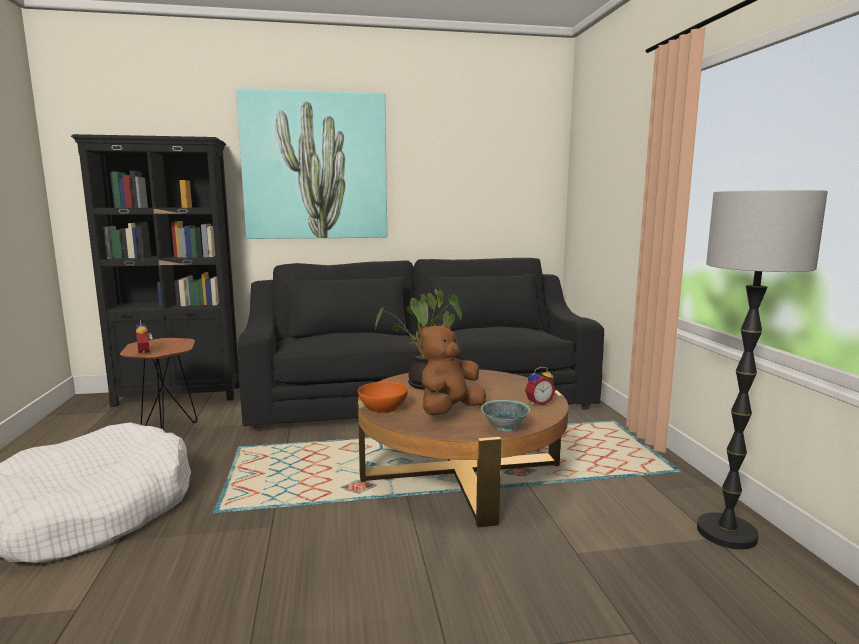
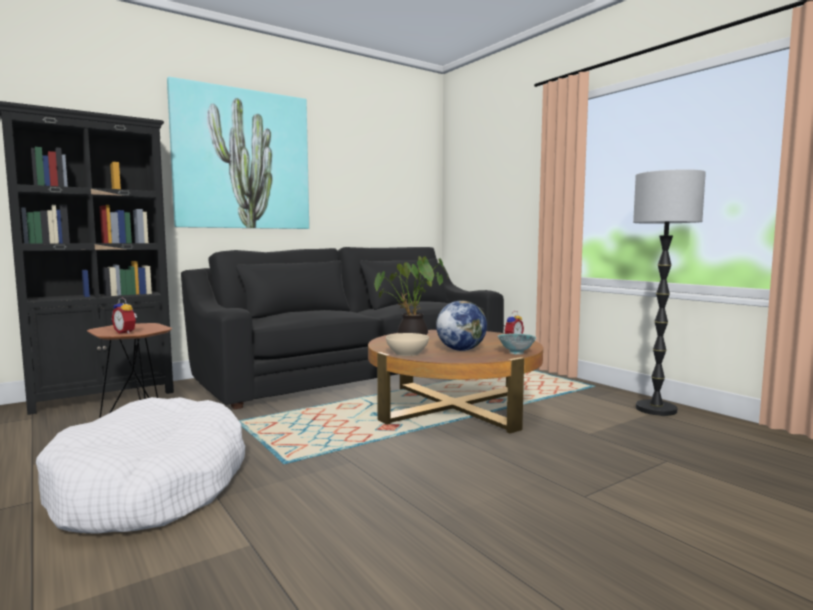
camera: 25 degrees left, 5 degrees down
orange bowl [358,382,408,413] -> beige bowl [386,333,429,356]
brown plush toy [420,323,486,415] -> globe [436,300,487,351]

